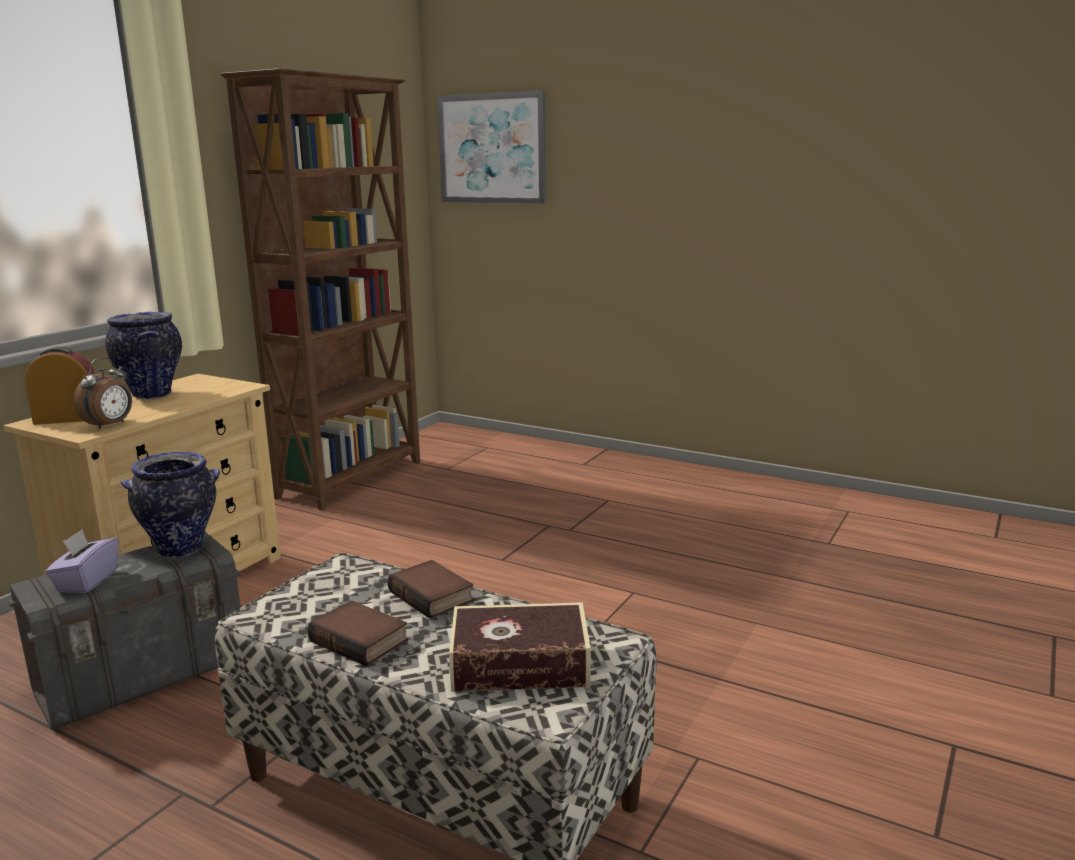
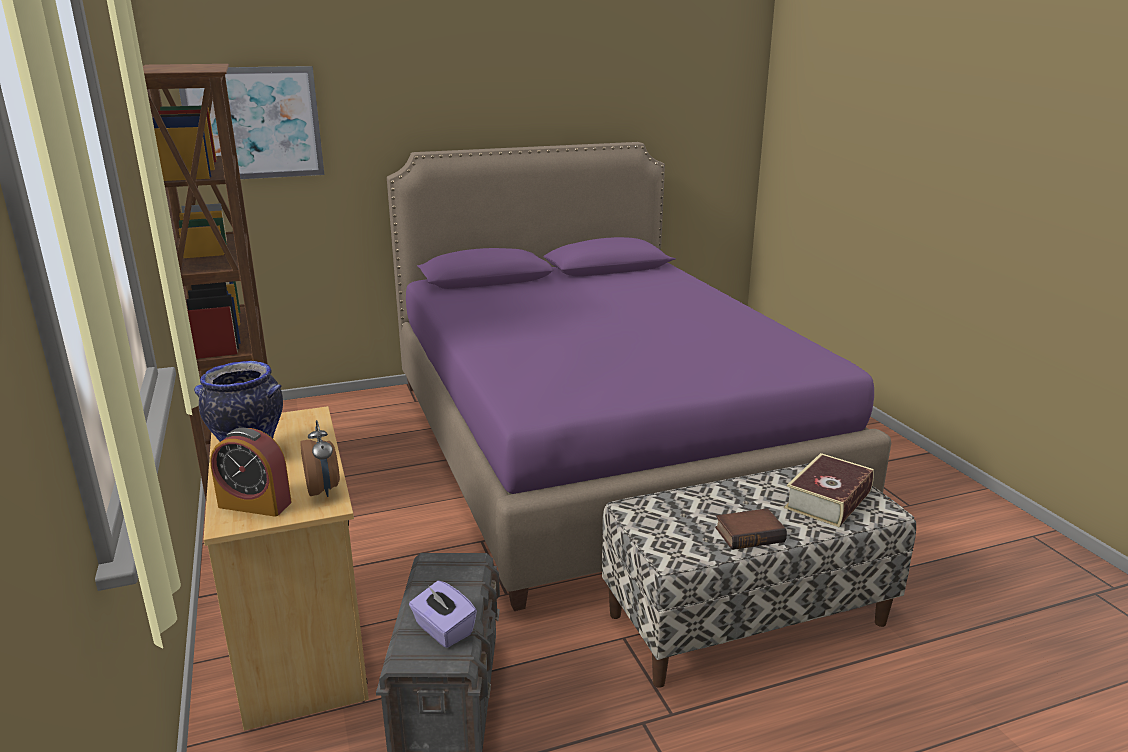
camera: 50 degrees left, 5 degrees up
alarm clock [25,346,95,425] -> alarm clock turned 105 degrees counterclockwise [210,428,292,517]
vase [121,452,220,558] -> none
book [388,560,474,619] -> none
none -> purple bed [387,142,891,611]

